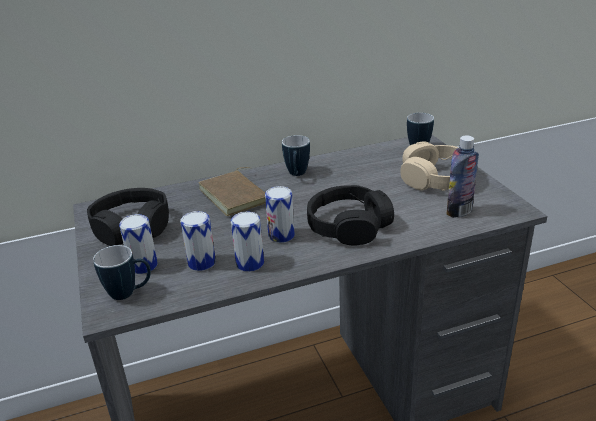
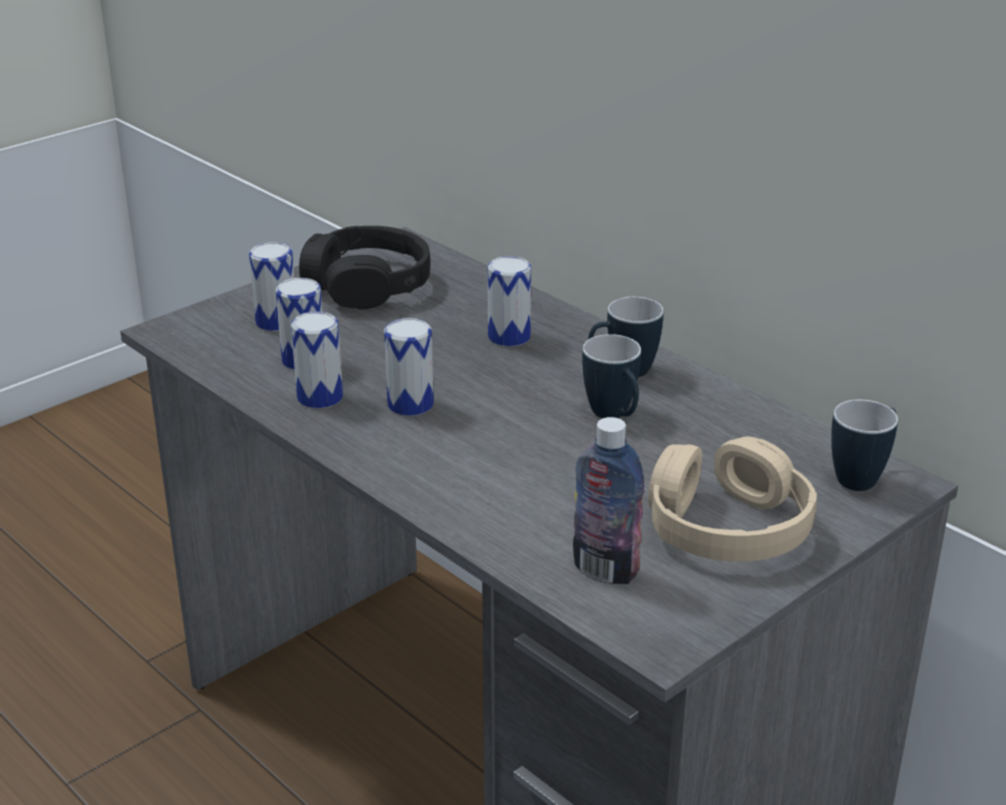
camera: 65 degrees right, 0 degrees up
mug [93,245,151,300] -> mug moved to [582,334,641,418]
brown book [198,167,266,216] -> can [488,256,531,347]
black headphones [307,185,394,245] -> none

